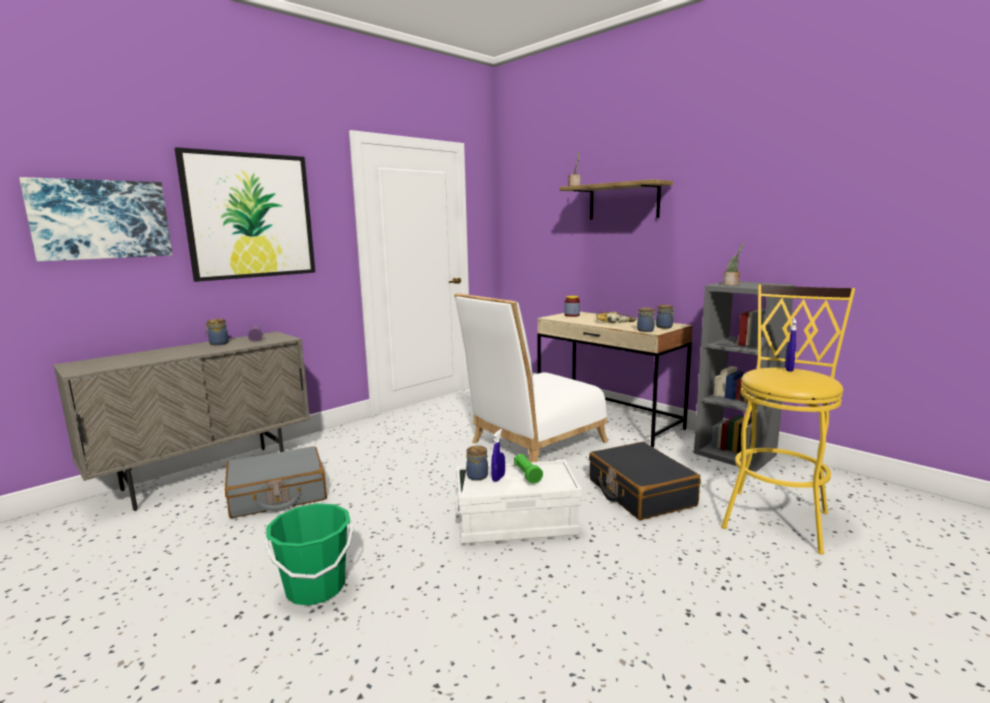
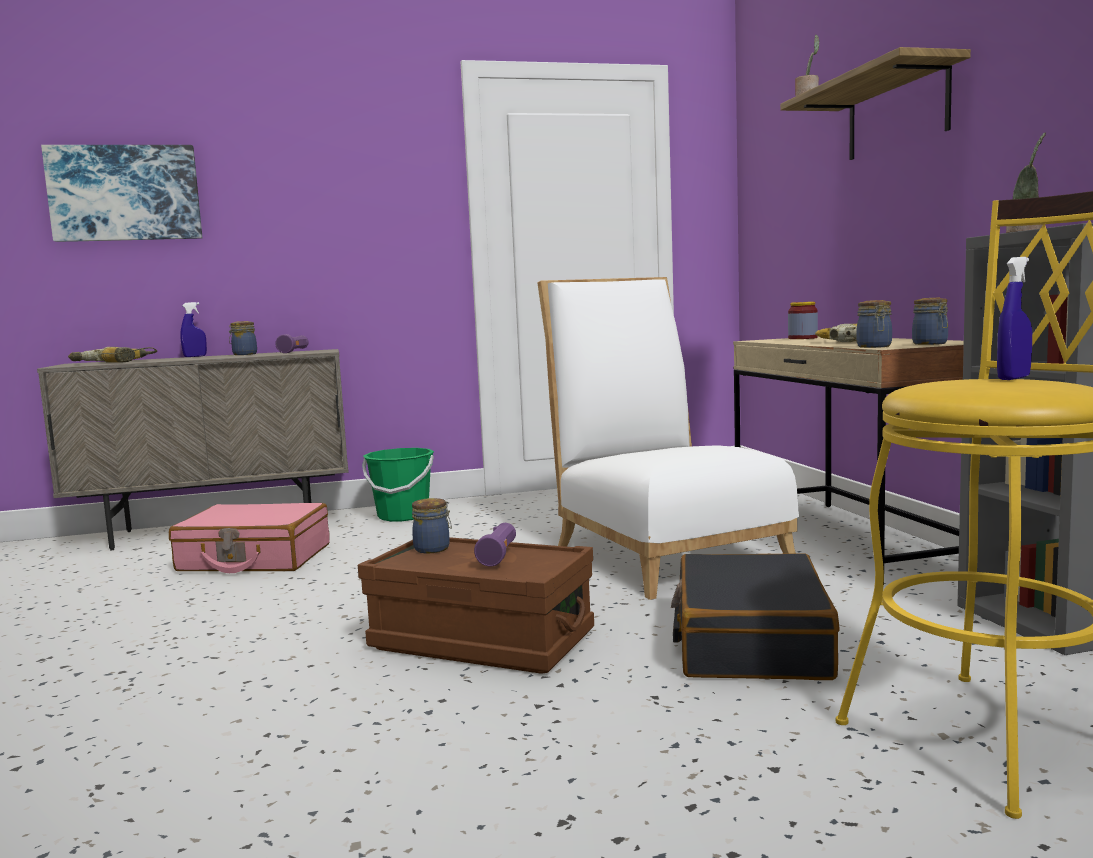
camera: 30 degrees right, 5 degrees down
picture [175,147,315,282] -> none
grey suitcase [225,446,327,518] -> pink suitcase [169,503,330,573]
green bucket [265,503,353,605] -> green bucket moved to [362,448,434,521]
white chair [454,293,608,462] -> white chair turned 75 degrees clockwise [537,277,799,600]
white storage box [455,459,582,544] -> brown storage box [358,537,594,674]
blue spray bottle [491,429,505,482] -> blue spray bottle moved to [181,302,207,357]
green flashlight [514,454,543,484] -> purple flashlight [474,523,516,567]
none -> power drill [68,347,157,363]

